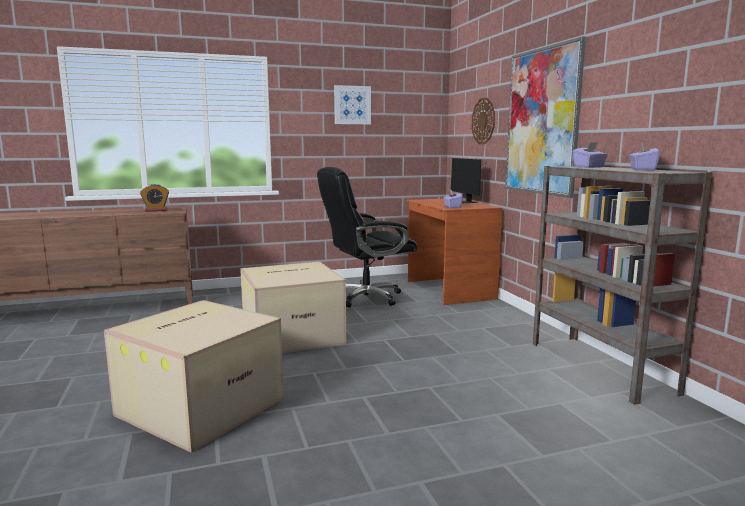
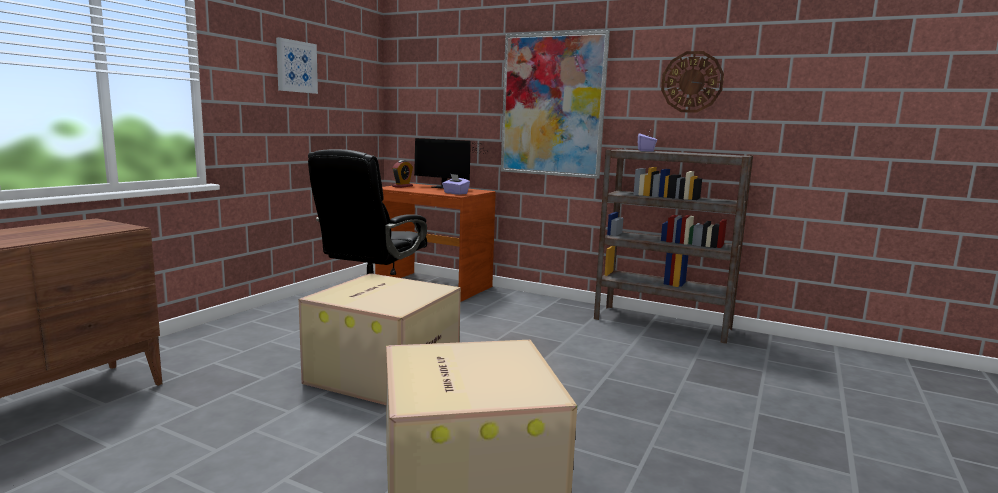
camera: 45 degrees left, 0 degrees up
alarm clock [140,184,169,212] -> alarm clock moved to [392,160,413,188]
wall clock [471,97,495,144] -> wall clock moved to [661,51,724,113]
purple tissue box [629,142,660,171] -> none

